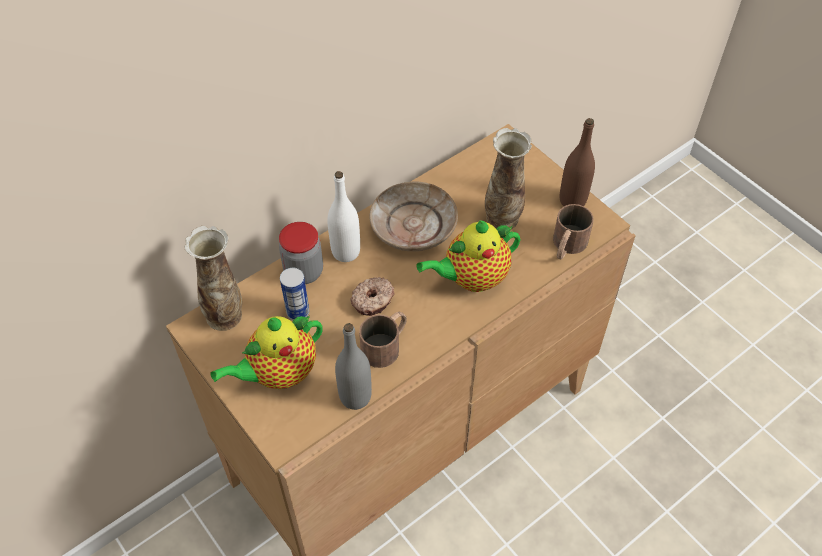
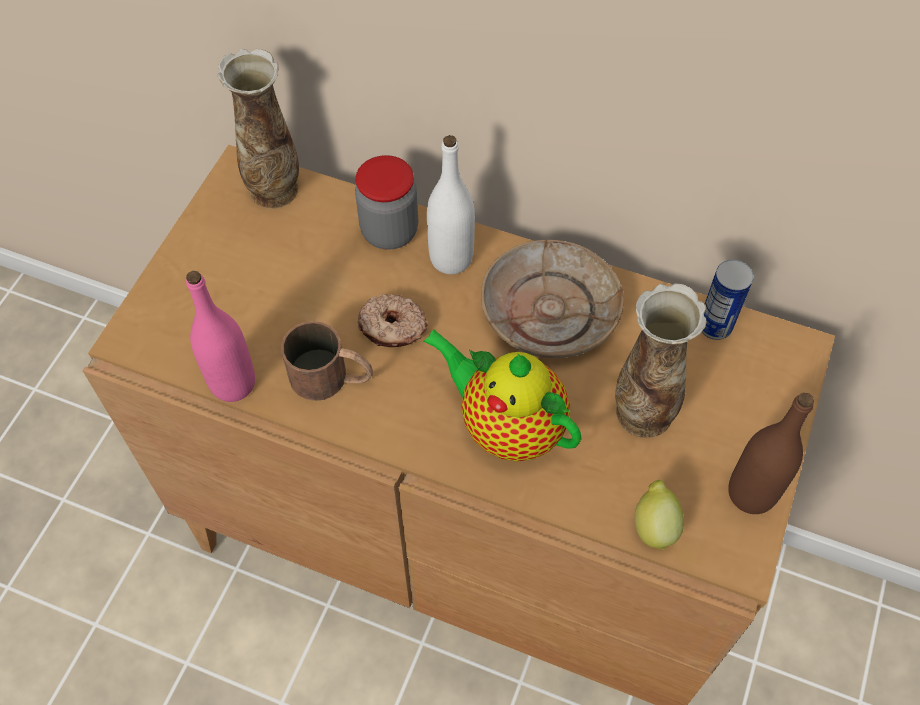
camera: 60 degrees right, 5 degrees up
teapot [210,316,323,389] -> none
can [280,268,309,320] -> can moved to [702,260,753,340]
grey bottle [335,323,372,410] -> pink bottle [186,271,255,402]
brown mug [553,204,594,259] -> lemon [634,480,684,550]

